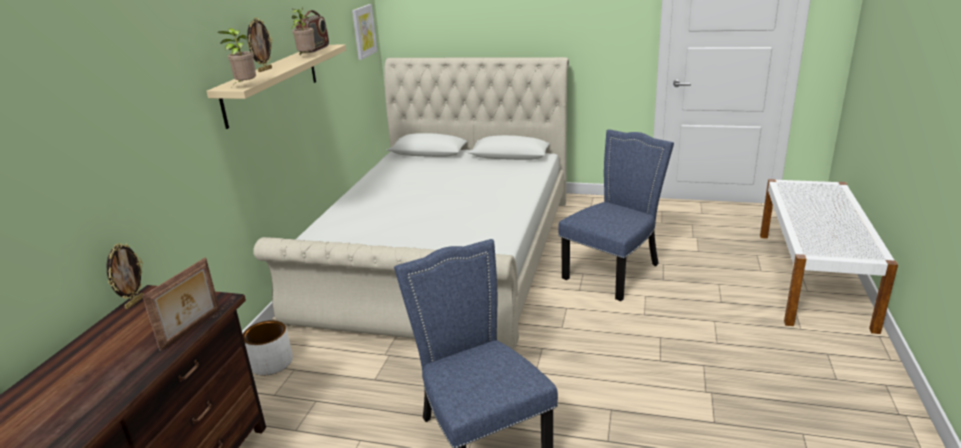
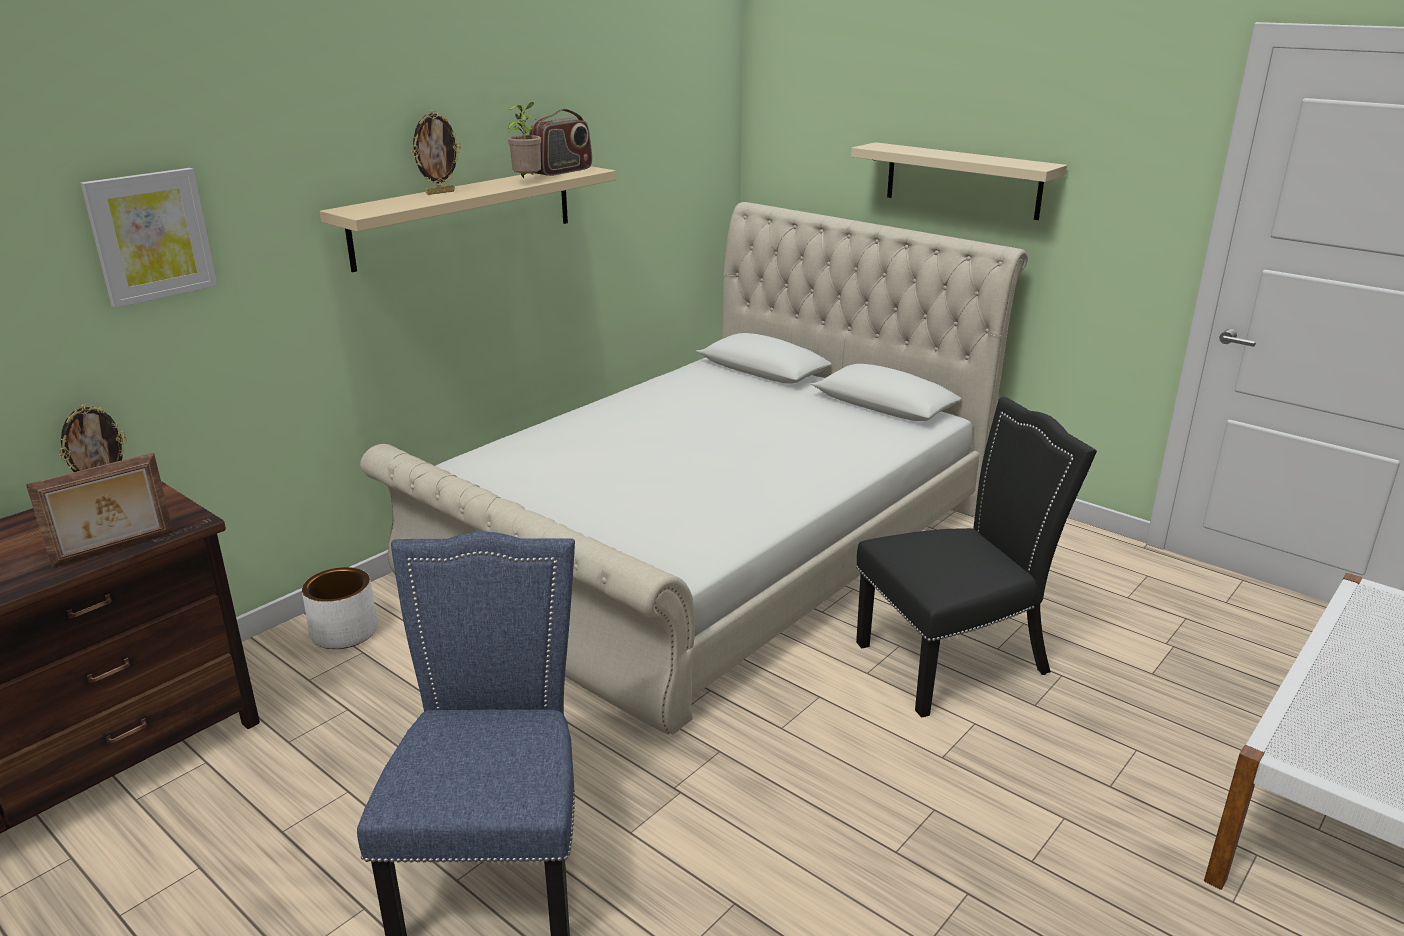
camera: 25 degrees right, 0 degrees up
potted plant [217,28,256,86] -> none
picture [352,4,377,60] -> picture moved to [81,168,217,308]
blue chair [558,129,674,301] -> black chair [856,397,1097,718]
none -> beige shelf [851,142,1067,220]

